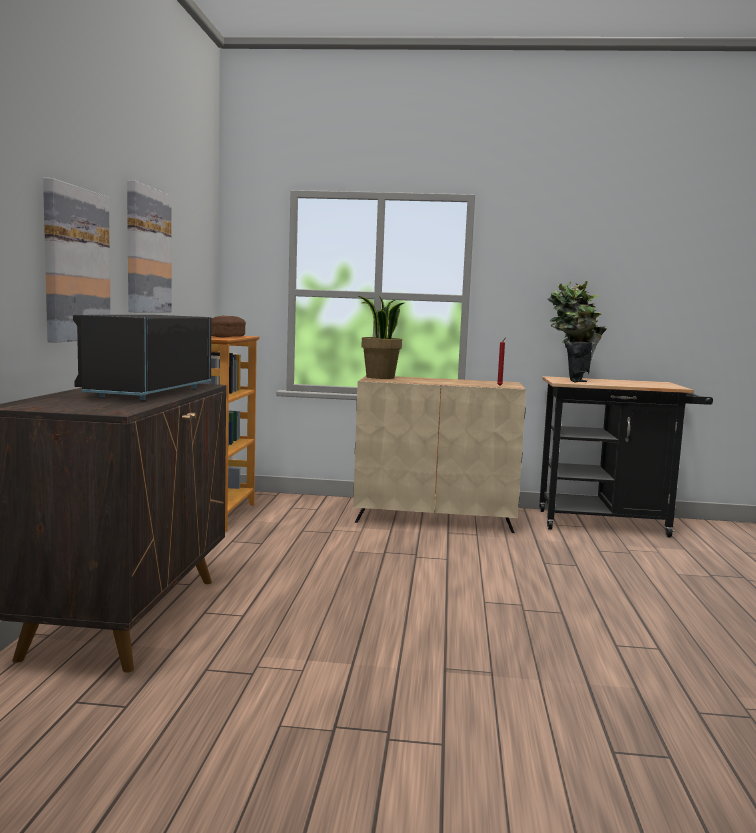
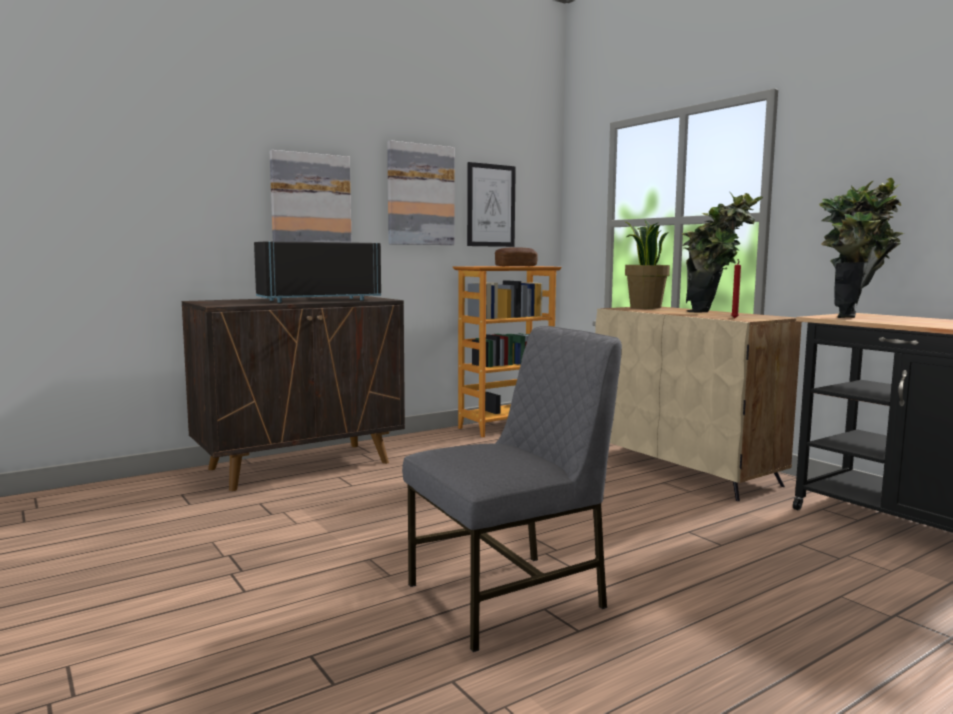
camera: 50 degrees right, 0 degrees up
none -> grey chair [402,326,622,652]
none -> picture [467,162,516,247]
none -> potted plant [682,192,763,313]

